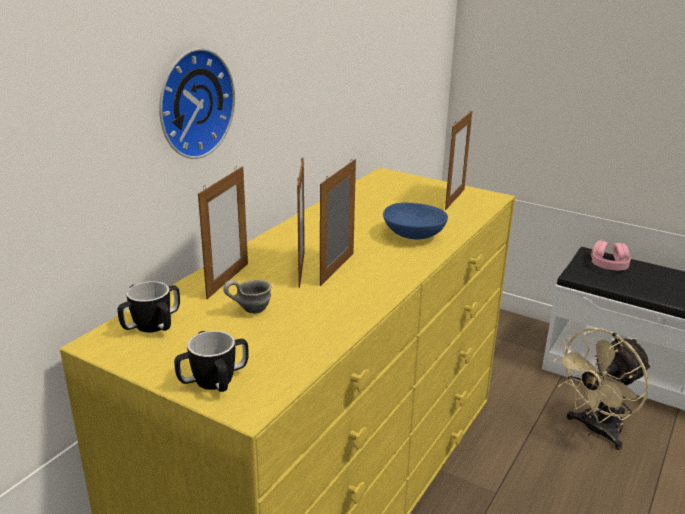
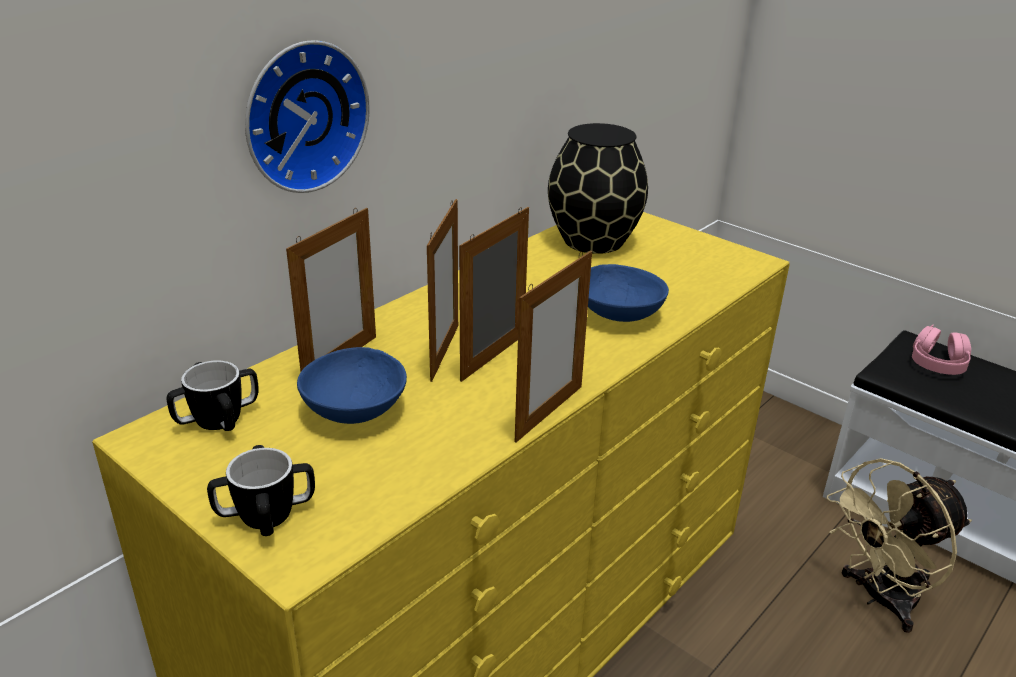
camera: 10 degrees right, 5 degrees up
grey mug [223,279,272,314] -> blue bowl [297,347,407,424]
picture frame [445,110,472,210] -> picture frame moved to [515,251,592,442]
none -> black vase [548,123,648,254]

